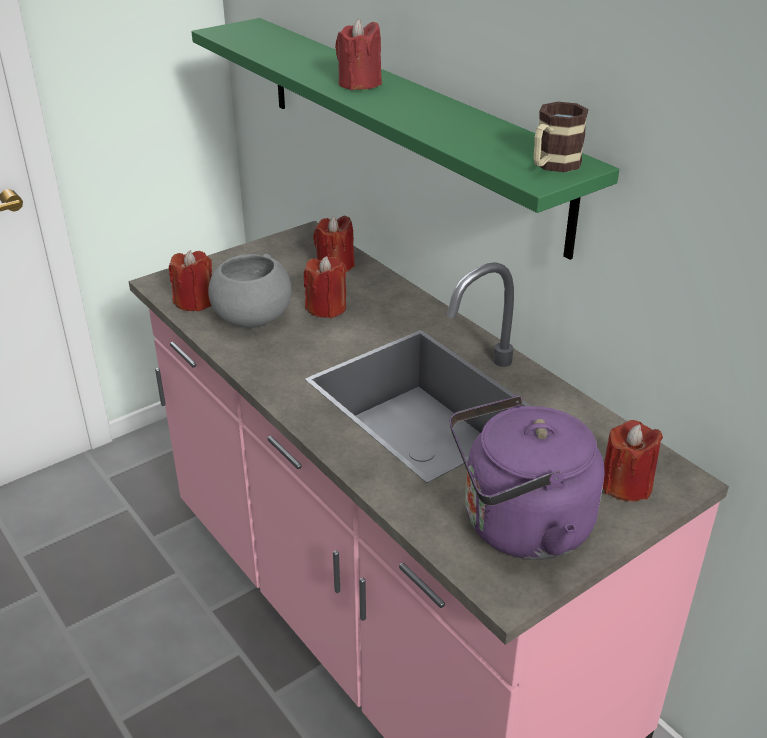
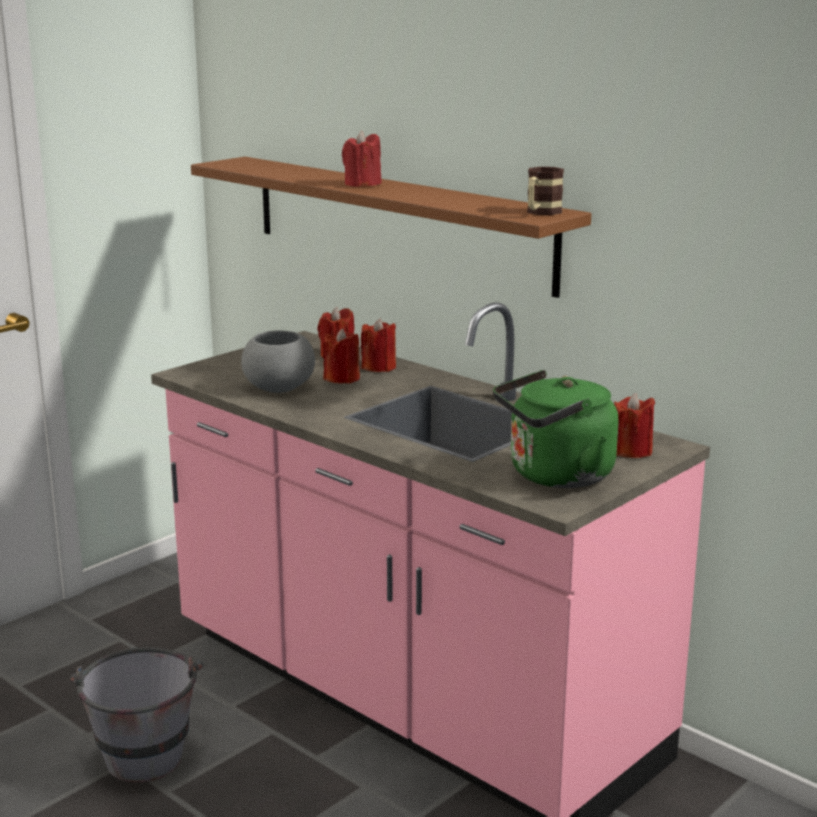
camera: 10 degrees left, 15 degrees down
red candle [169,250,212,312] -> red candle moved to [361,318,396,372]
green shelf [191,18,619,260] -> brown shelf [191,157,591,298]
purple kettle [450,395,605,560] -> green kettle [493,370,619,488]
none -> grey bucket [70,647,204,783]

